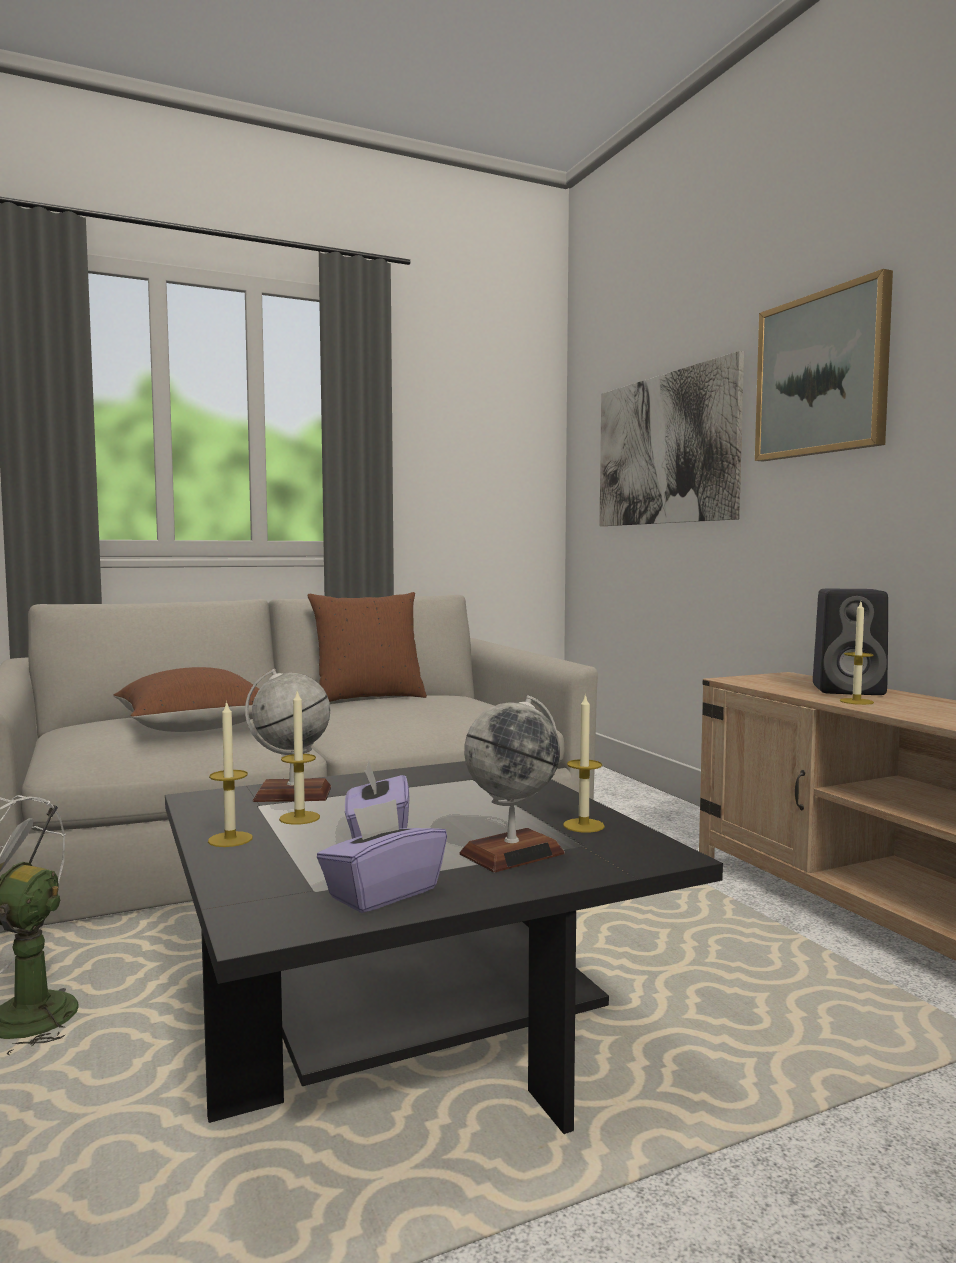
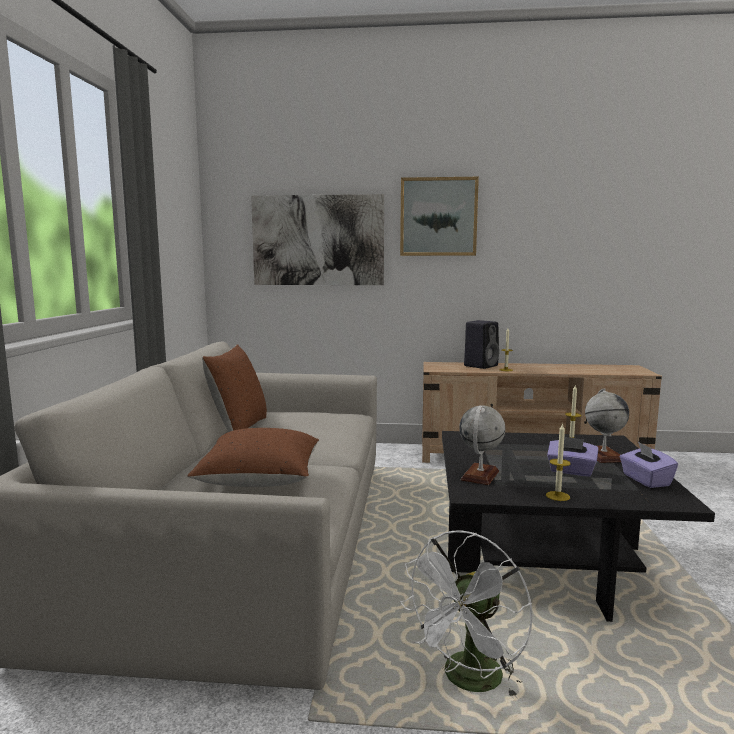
camera: 60 degrees left, 5 degrees up
candle [279,691,320,825] -> none

